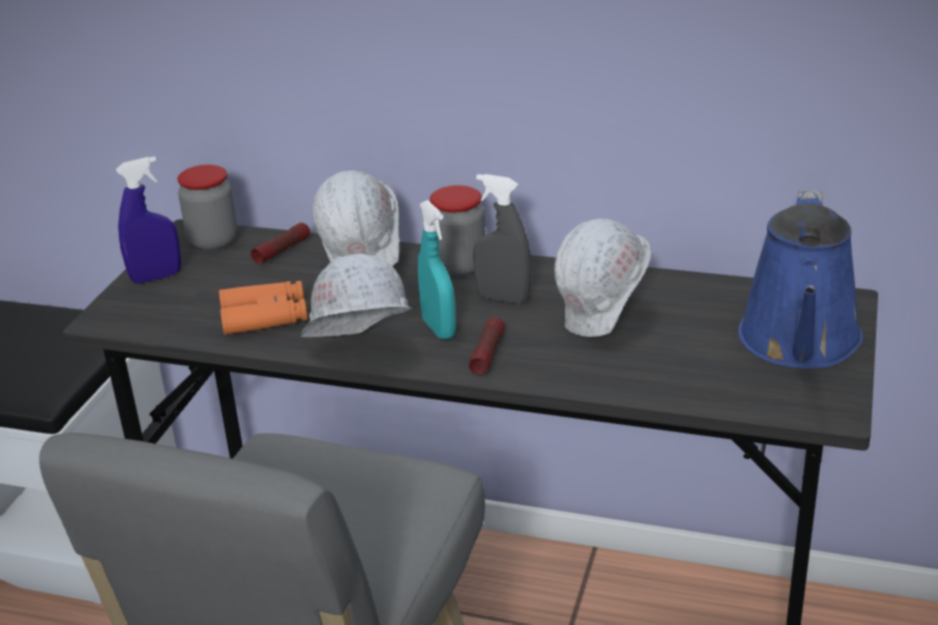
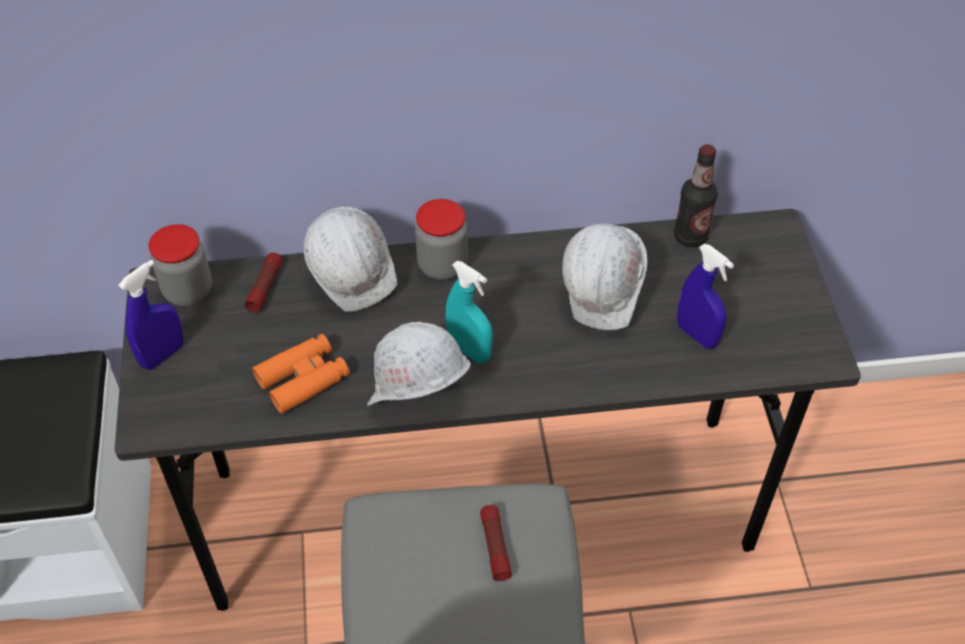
camera: 25 degrees left, 20 degrees up
flashlight [469,317,505,375] -> flashlight moved to [480,505,512,581]
grey spray bottle [473,174,531,304] -> none
blue watering can [738,190,863,369] -> none
none -> bottle [674,144,718,247]
none -> blue spray bottle [677,244,734,349]

